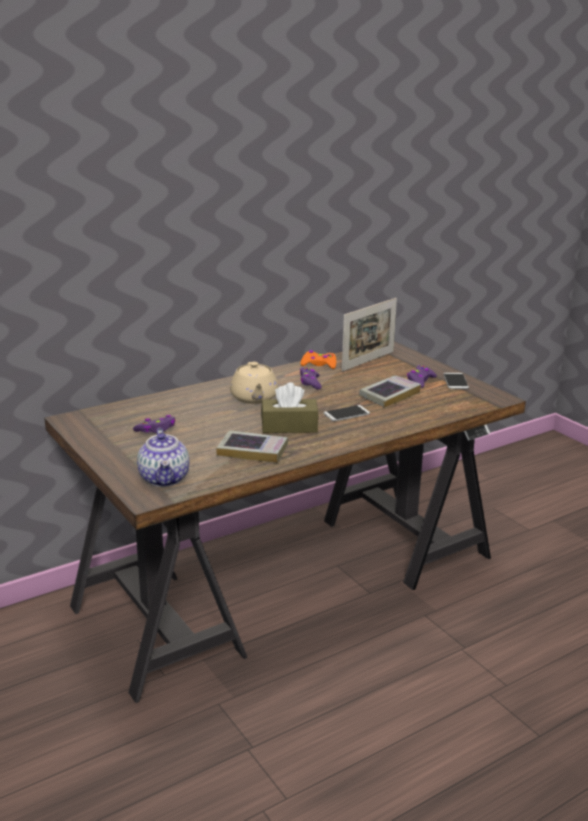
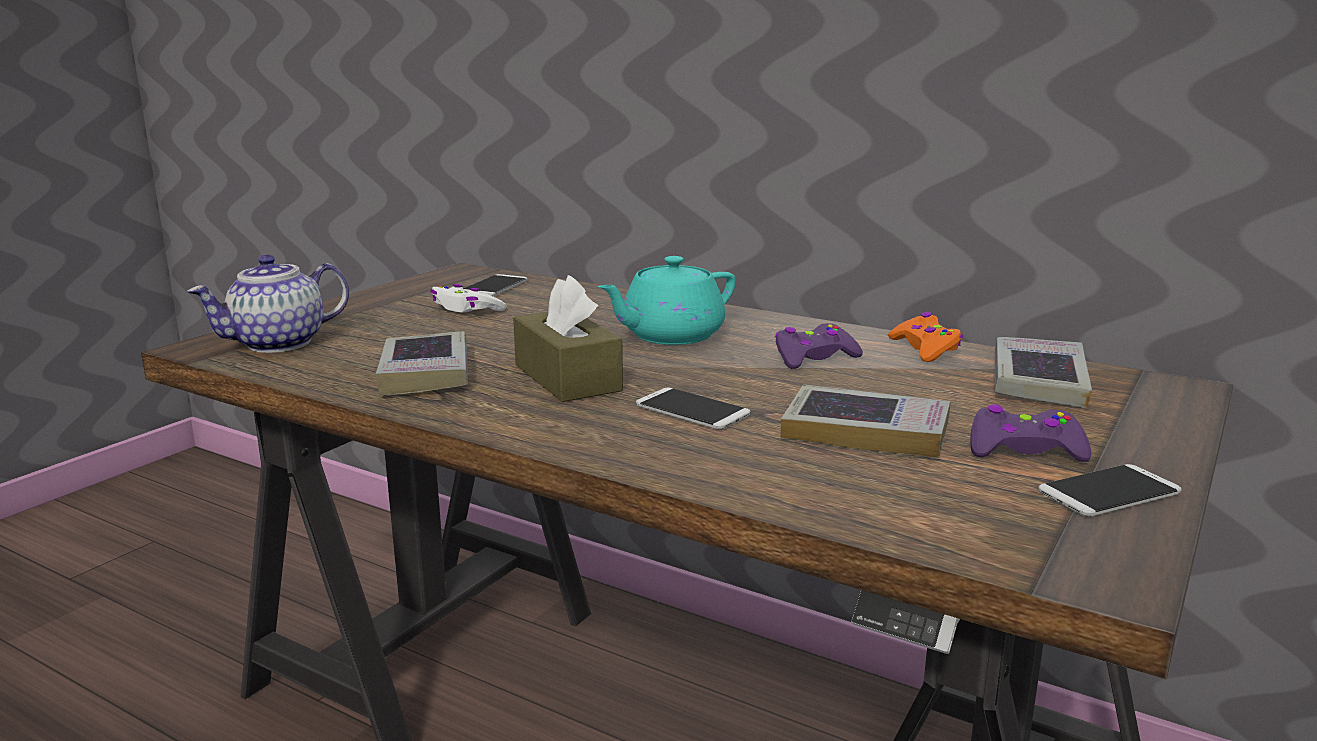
camera: 65 degrees right, 5 degrees down
purple game controller [133,415,176,433] -> white game controller [430,284,507,312]
beige teapot [230,362,278,404] -> turquoise teapot [598,256,736,345]
picture frame [342,298,397,371] -> book [994,337,1092,408]
none -> phone [463,274,527,296]

